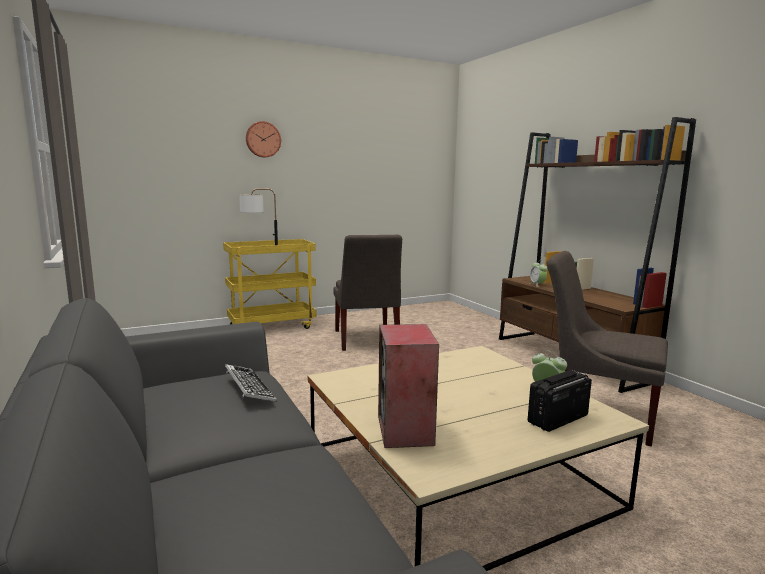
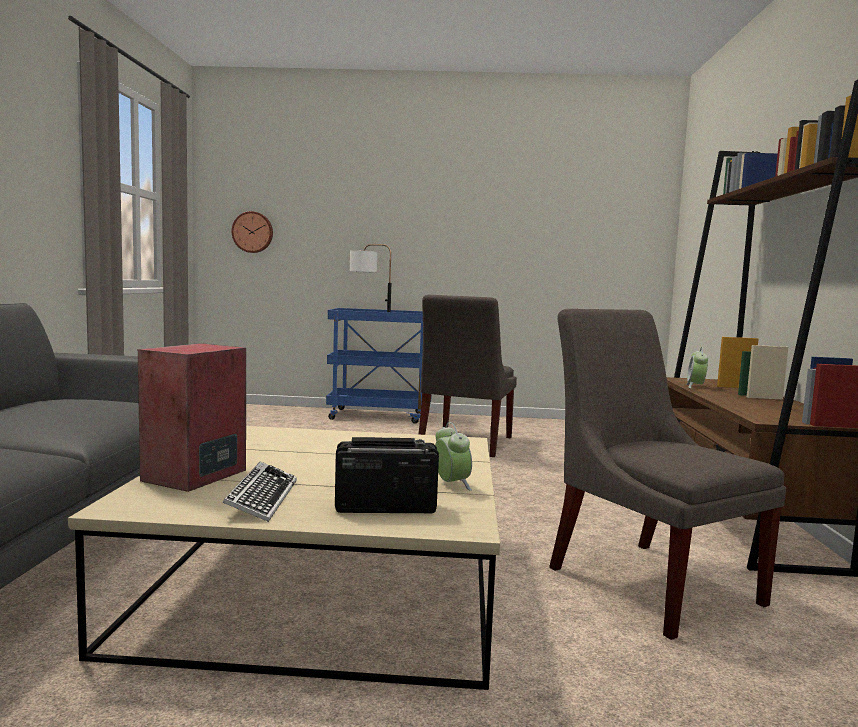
camera: 30 degrees right, 5 degrees down
yellow cart [223,239,317,329] -> blue cart [326,308,431,424]
keyboard [225,364,276,402] -> keyboard moved to [223,461,297,522]
wall clock [246,121,281,157] -> wall clock moved to [232,211,273,253]

